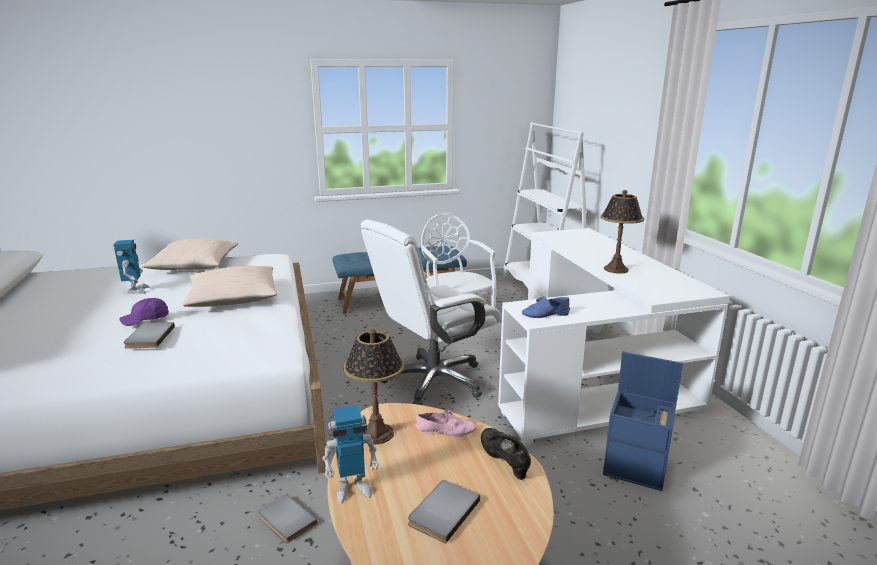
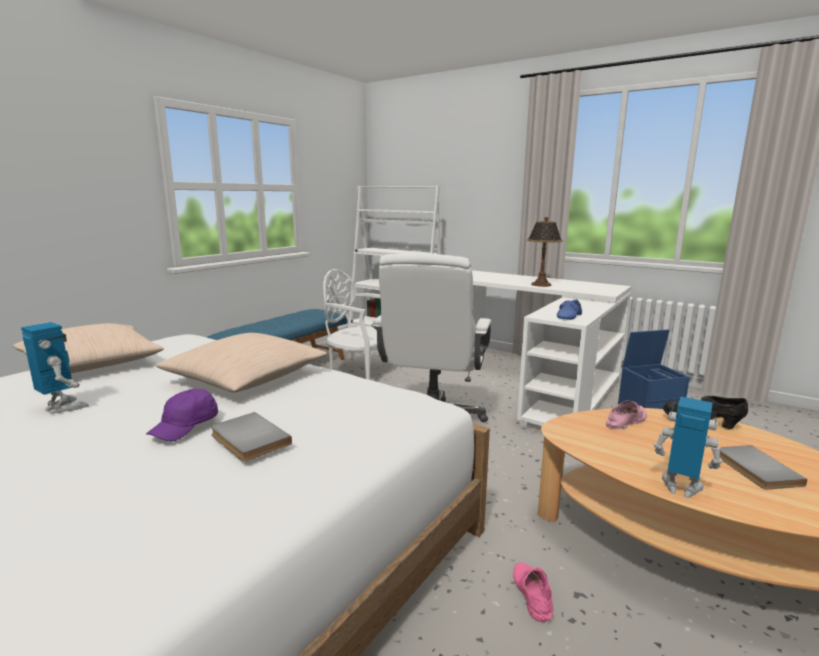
camera: 40 degrees left, 5 degrees down
grey book [258,494,317,543] -> pink shoe [513,563,553,623]
toy robot [322,405,379,504] -> toy robot turned 90 degrees counterclockwise [654,397,722,498]
table lamp [343,329,404,444] -> none

